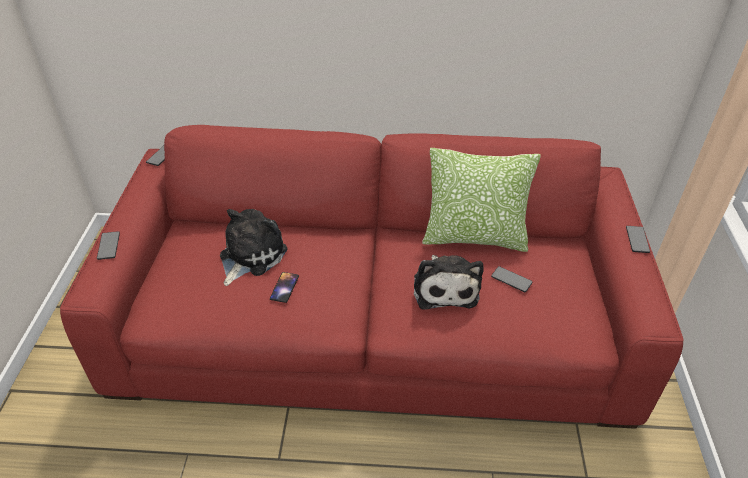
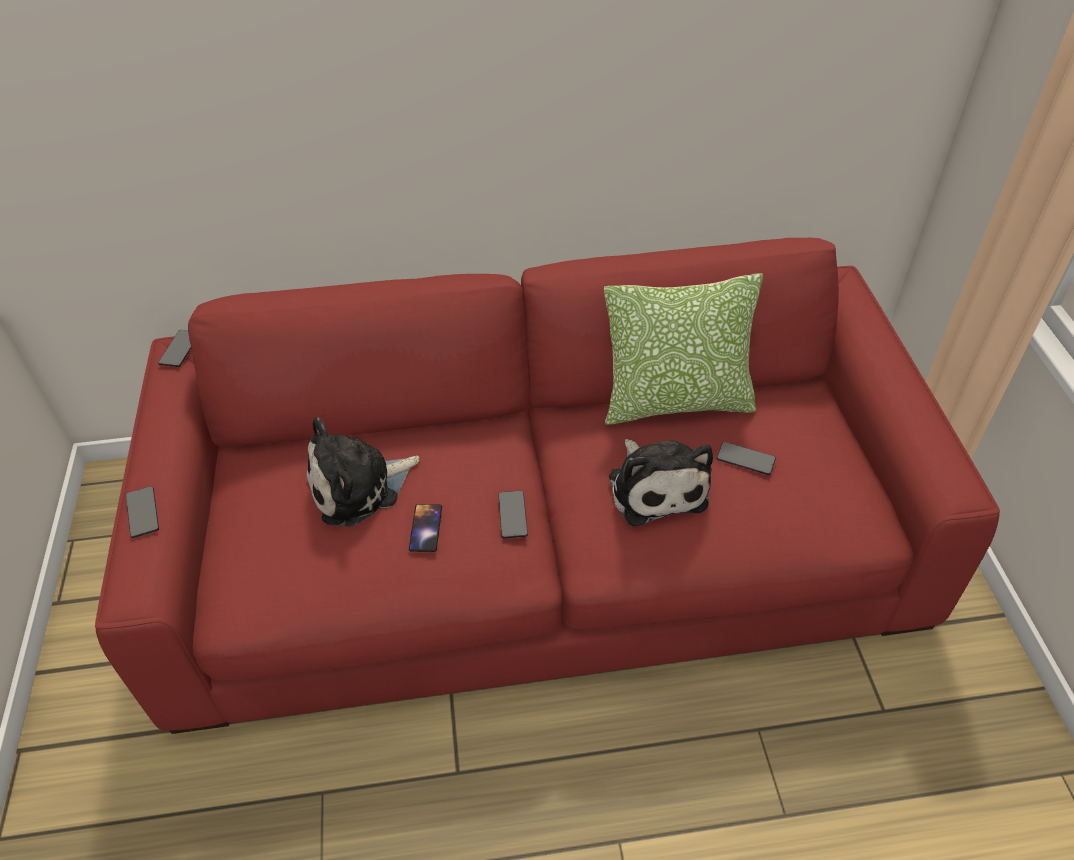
camera: 10 degrees left, 5 degrees up
plush toy [220,209,288,286] -> plush toy turned 135 degrees counterclockwise [306,417,419,527]
phone [626,226,650,253] -> phone moved to [498,490,528,538]

